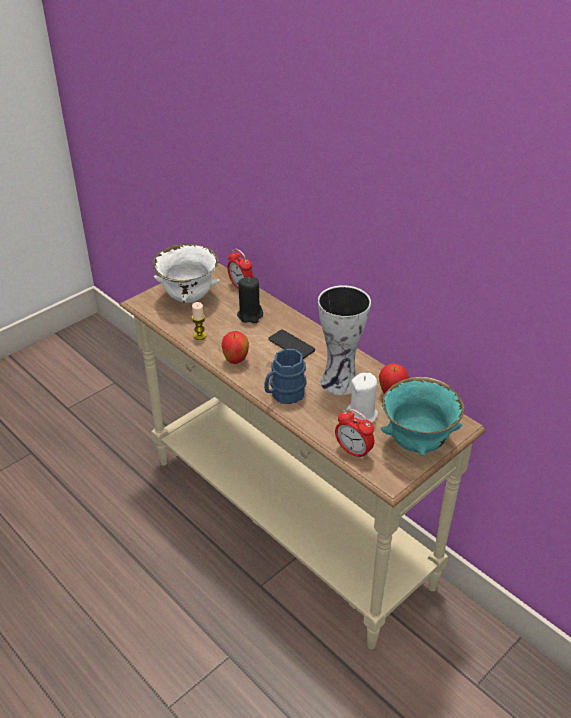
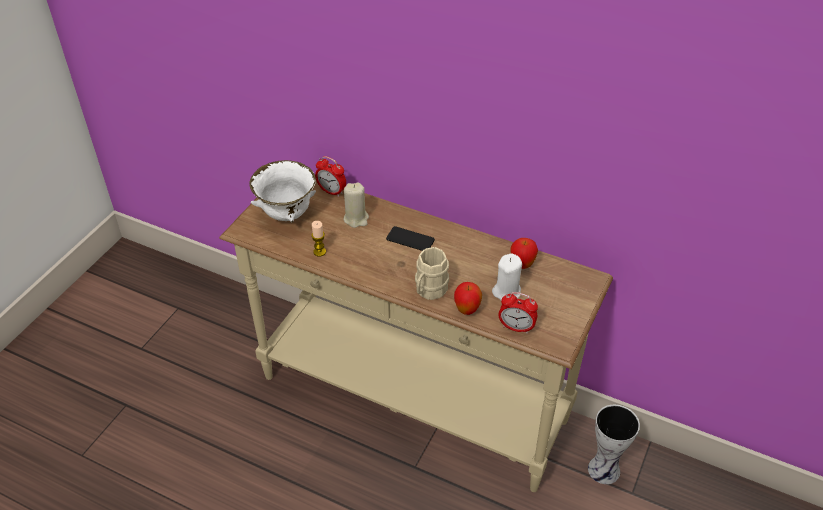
camera: 20 degrees left, 5 degrees up
apple [221,331,249,364] -> apple moved to [454,282,482,315]
black candle [237,277,263,323] -> beige candle [344,182,369,228]
blue mug [264,349,306,404] -> beige mug [415,247,449,300]
vase [318,285,371,395] -> vase moved to [588,405,640,484]
turquoise bowl [381,377,464,456] -> none

